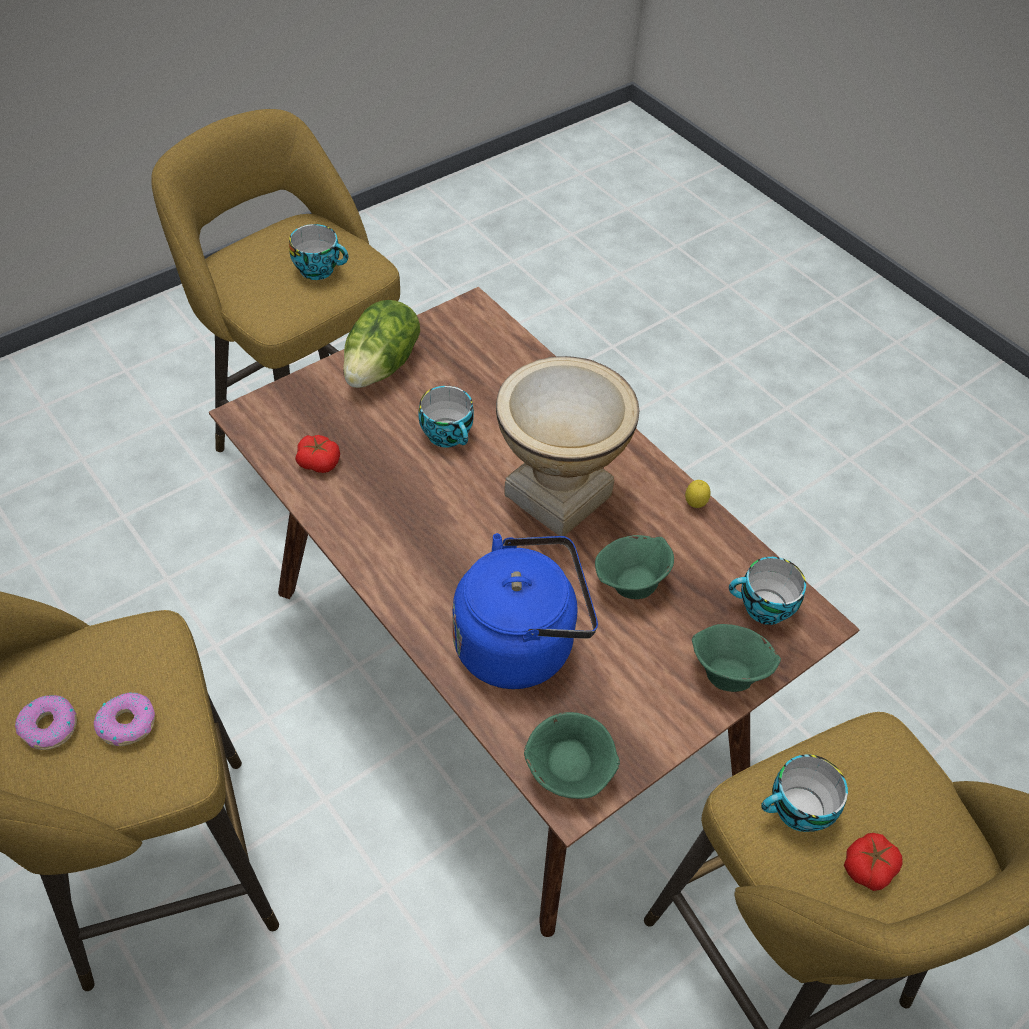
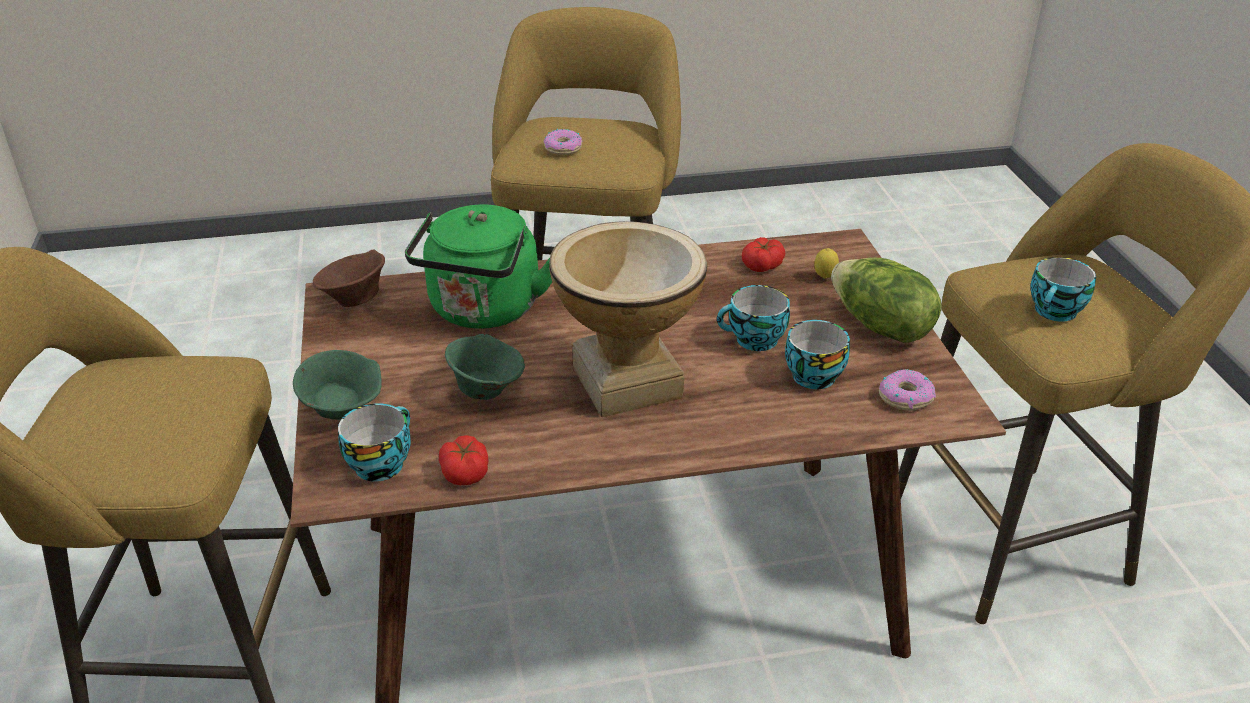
camera: 120 degrees right, 15 degrees down
donut [15,695,77,750] -> donut moved to [879,369,936,411]
blue kettle [452,533,598,689] -> green kettle [405,205,552,329]
green bowl [524,712,620,799] -> brown bowl [313,250,385,307]
lemon [685,480,710,508] -> lemon moved to [814,248,839,279]
cup [761,754,848,832] -> cup moved to [785,320,850,389]
tomato [844,833,903,891] -> tomato moved to [439,435,488,485]

